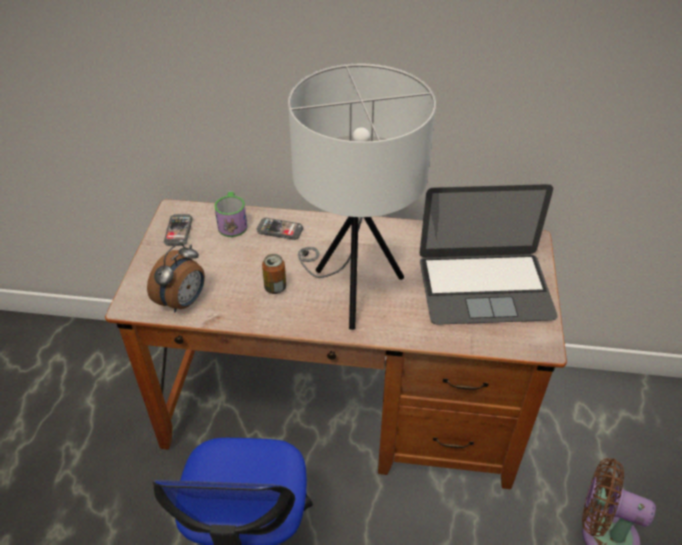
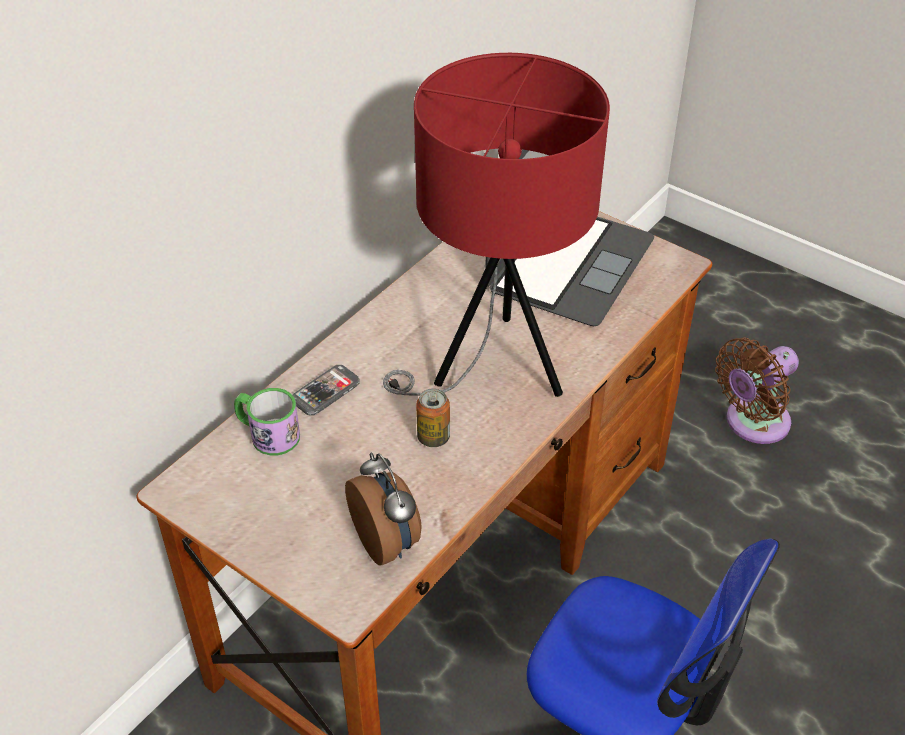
camera: 60 degrees left, 0 degrees up
phone [164,214,193,246] -> none
white table lamp [288,64,436,330] -> red table lamp [383,53,610,397]

